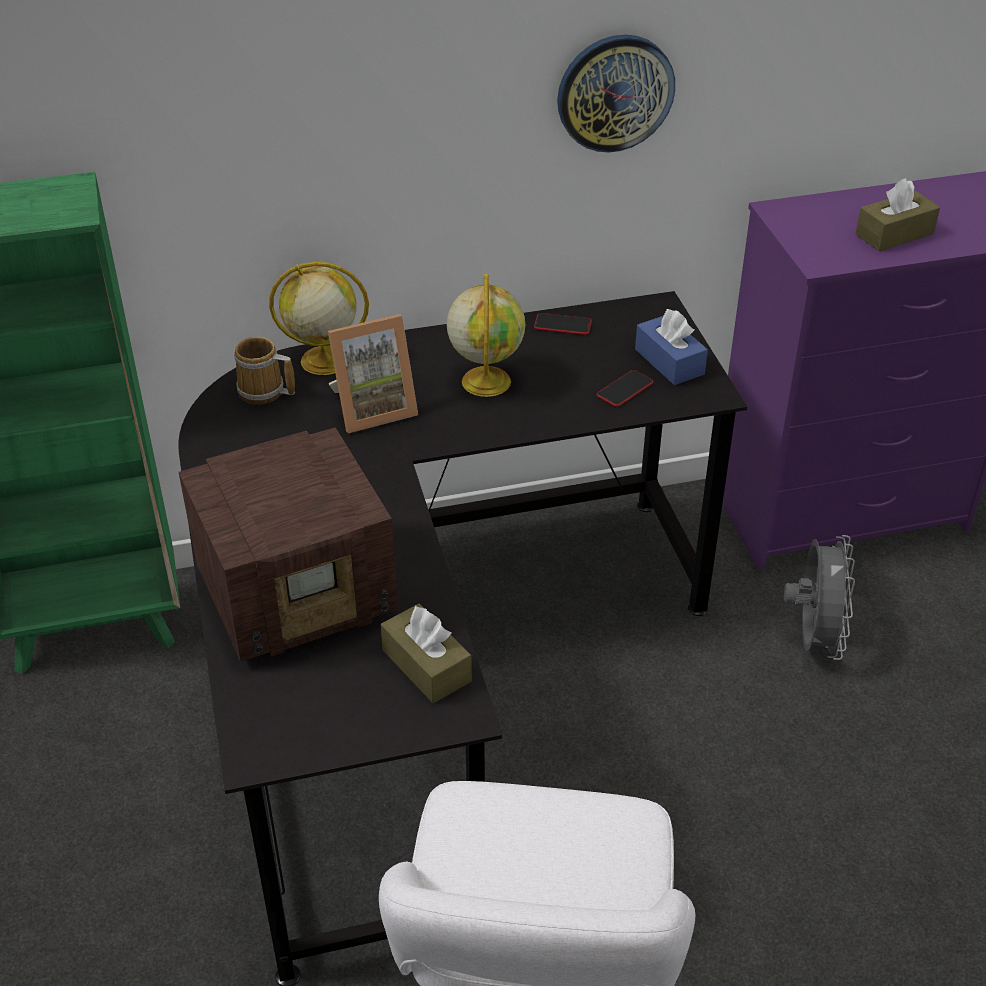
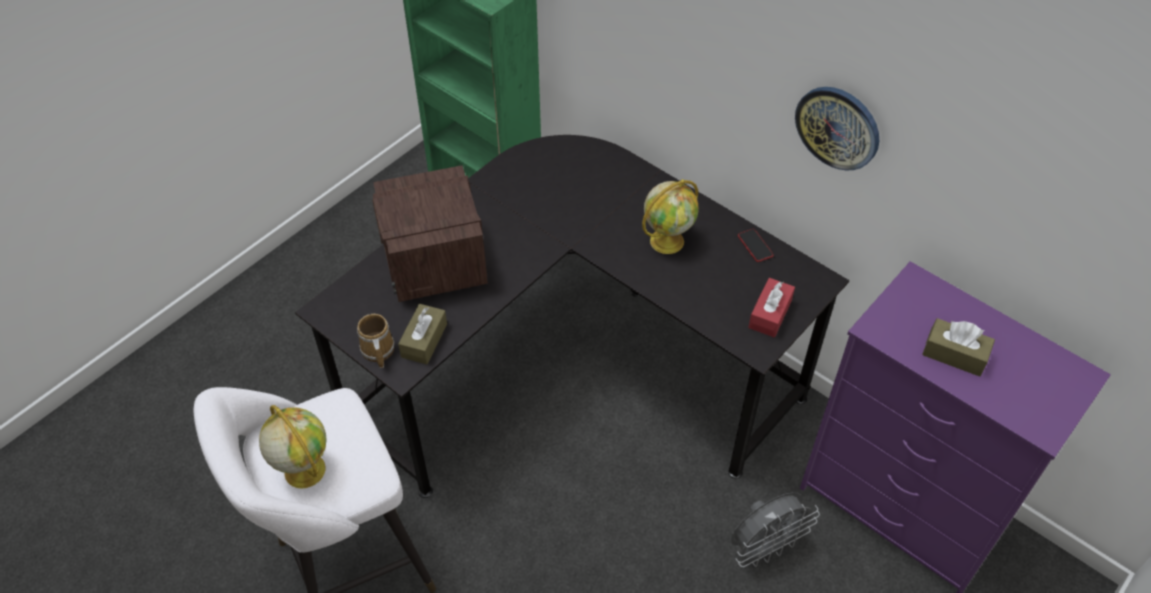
camera: 55 degrees right, 10 degrees up
radio [179,427,398,661] -> radio turned 45 degrees clockwise [373,165,488,302]
mug [234,337,295,405] -> mug moved to [357,314,394,368]
globe [269,262,369,375] -> globe moved to [259,405,327,488]
picture frame [328,314,418,433] -> none
phone [596,370,654,407] -> none
blue tissue box [635,309,708,385] -> red tissue box [748,278,795,337]

